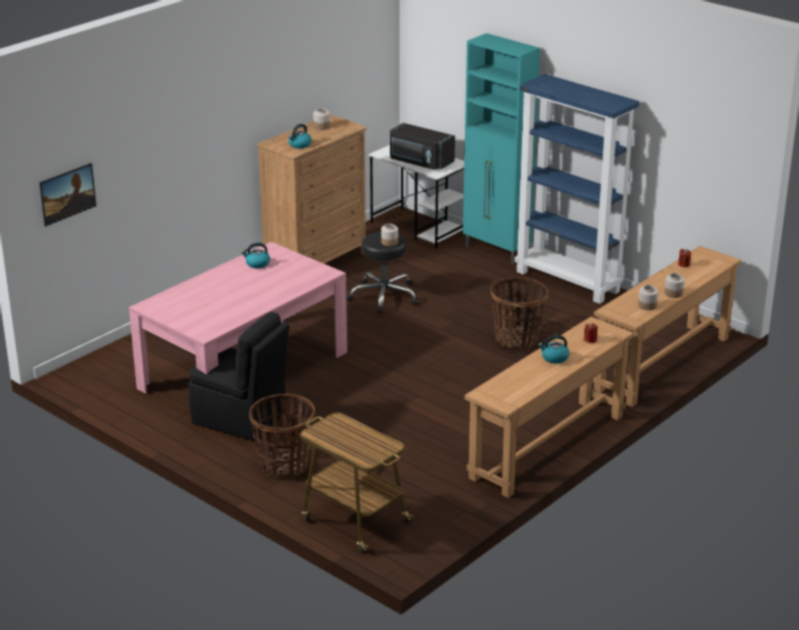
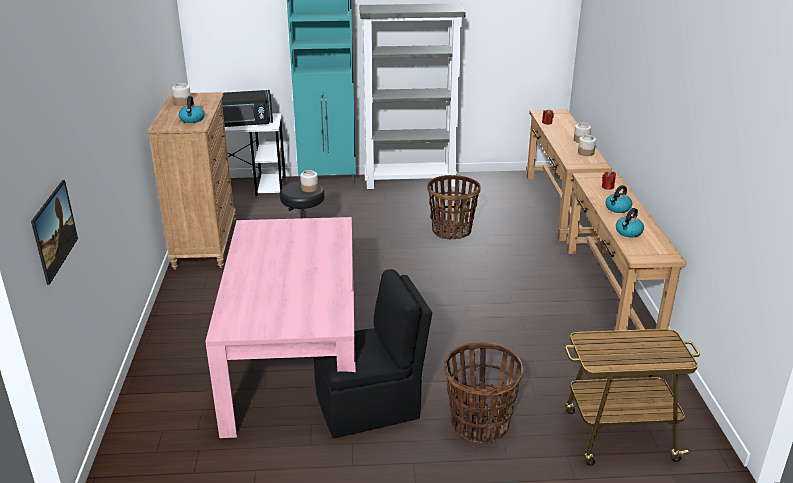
camera: 45 degrees left, 0 degrees up
kettle [241,243,270,268] -> kettle moved to [616,208,644,237]
blue bookcase [515,74,639,304] -> grey bookcase [359,4,466,189]

